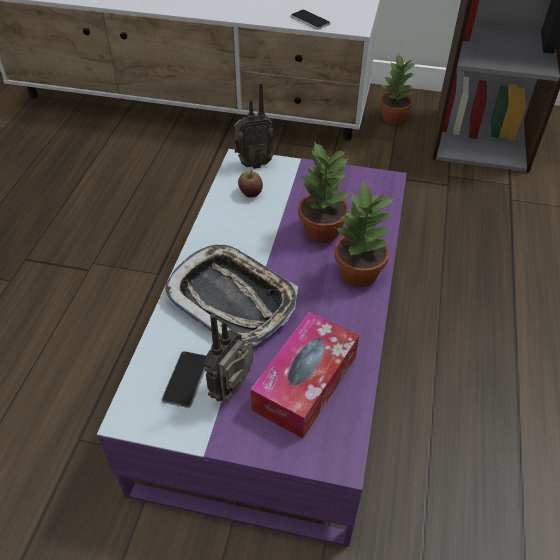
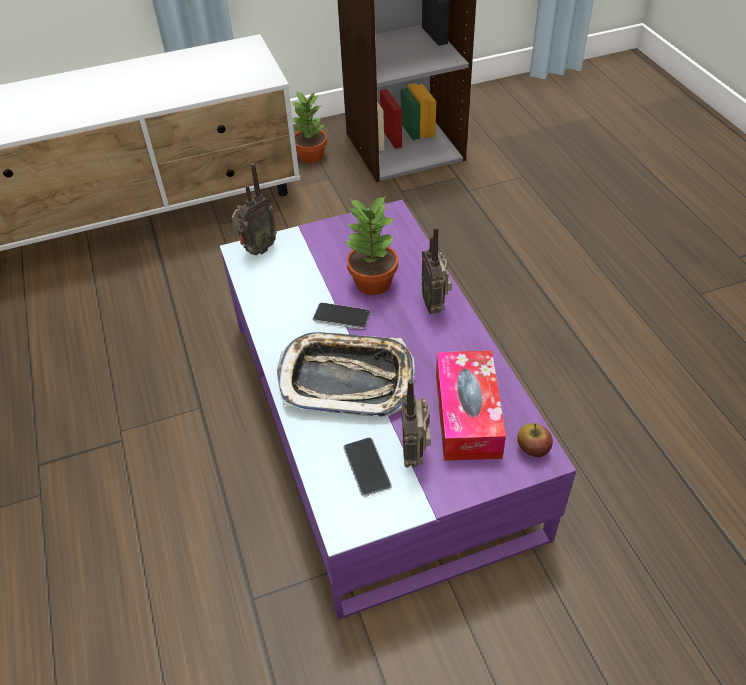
camera: 30 degrees left, 0 degrees up
apple [238,170,263,198] -> apple moved to [517,423,553,457]
phone [291,10,330,30] -> phone moved to [313,302,371,329]
potted plant [334,181,394,287] -> radio [422,226,452,314]

